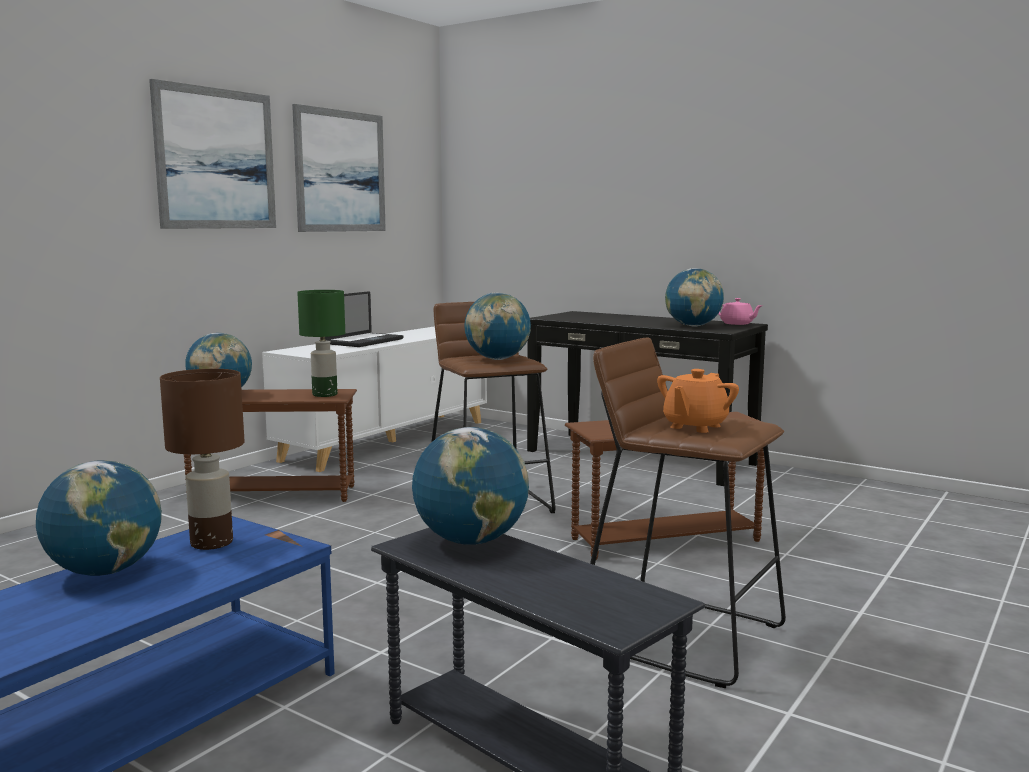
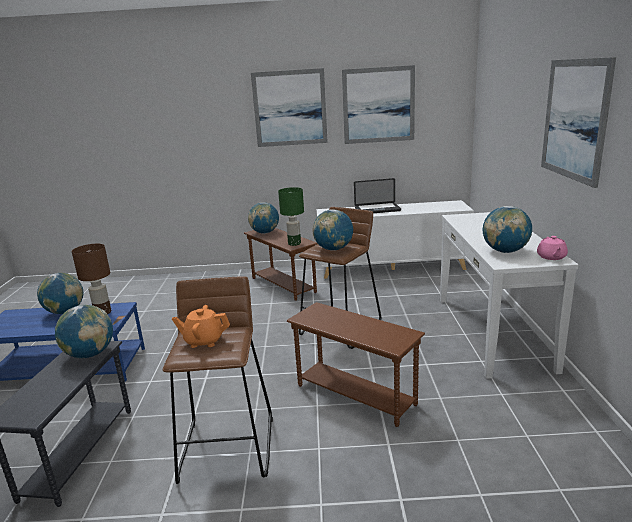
camera: 55 degrees right, 10 degrees up
black console table [527,311,768,486] -> white console table [440,212,578,379]
none -> picture [541,57,616,188]

